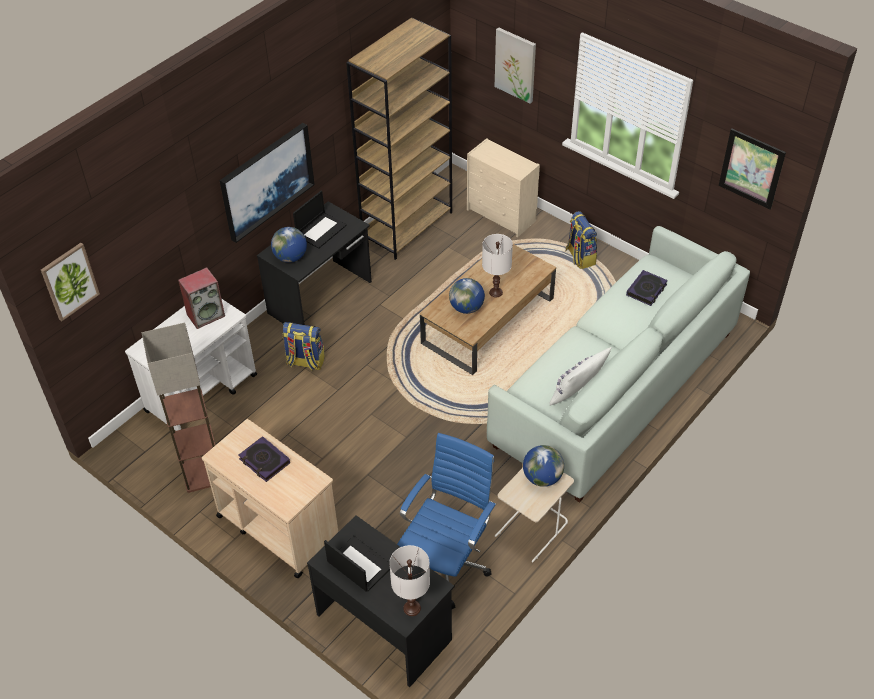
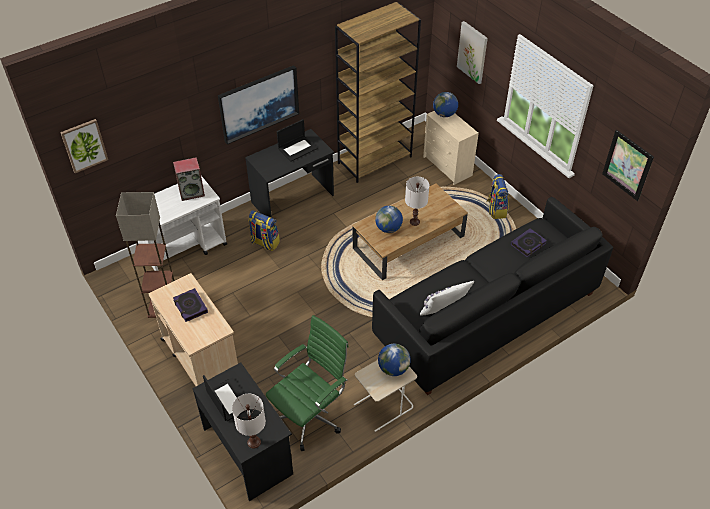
camera: 15 degrees right, 0 degrees up
globe [271,227,307,263] -> globe moved to [433,92,458,117]
blue office chair [397,433,497,609] -> green office chair [266,315,349,451]
white sofa [487,226,750,503] -> black sofa [372,197,613,395]

